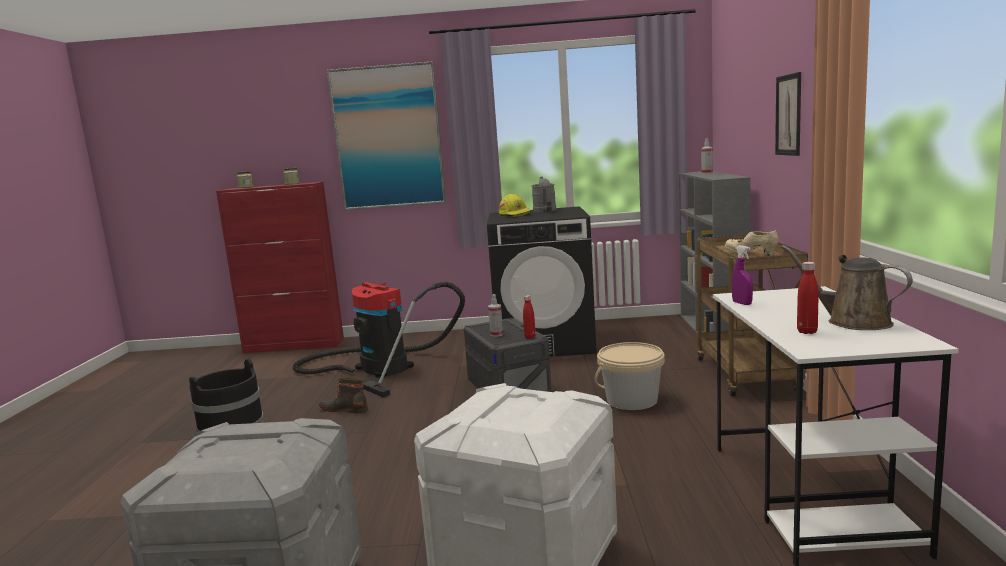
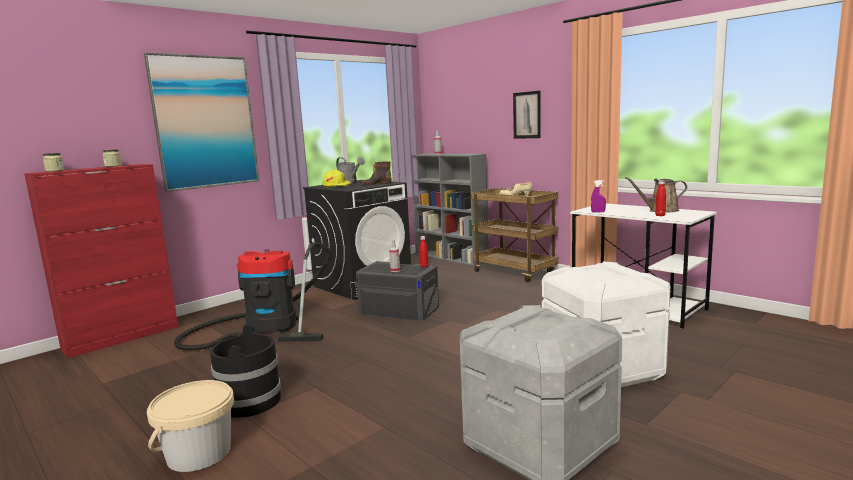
camera: 45 degrees left, 0 degrees up
boot [319,377,368,413] -> boot moved to [360,161,392,185]
beige bucket [595,342,665,410] -> beige bucket moved to [147,380,234,472]

